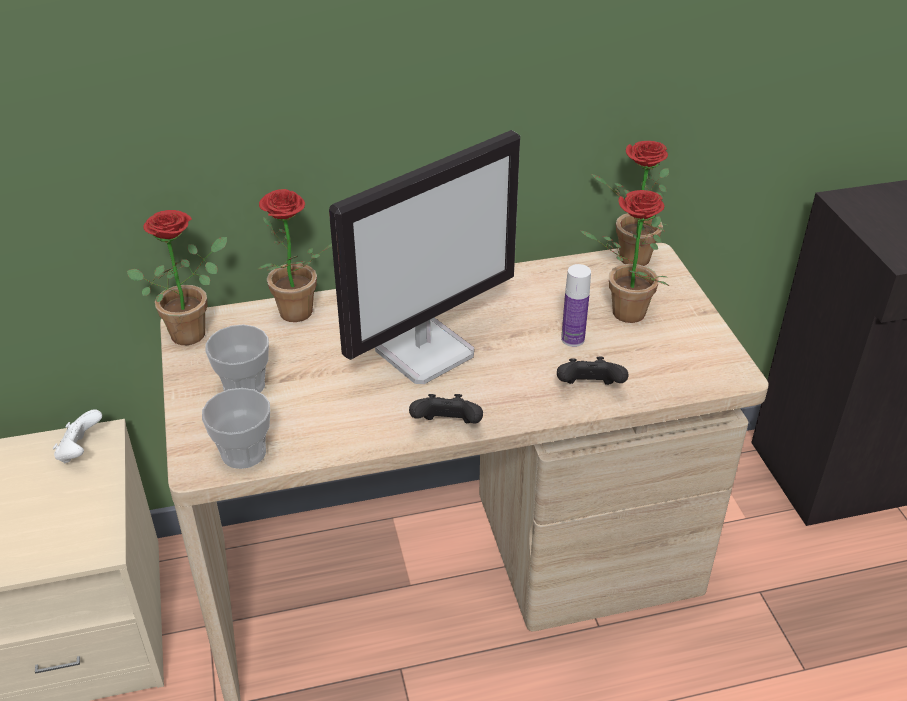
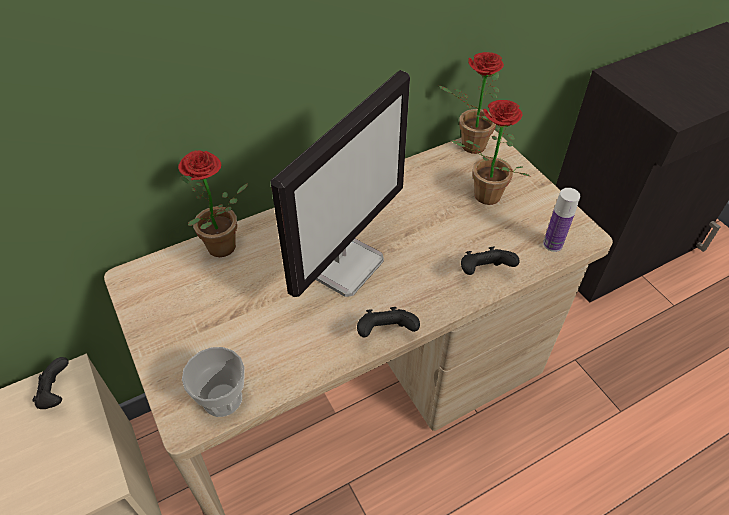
camera: 15 degrees left, 10 degrees up
white game controller [53,409,102,463] -> black game controller [32,357,69,409]
potted plant [127,210,227,345] -> none
cup [205,324,269,393] -> none
bottle [561,264,591,347] -> bottle moved to [543,188,580,252]

